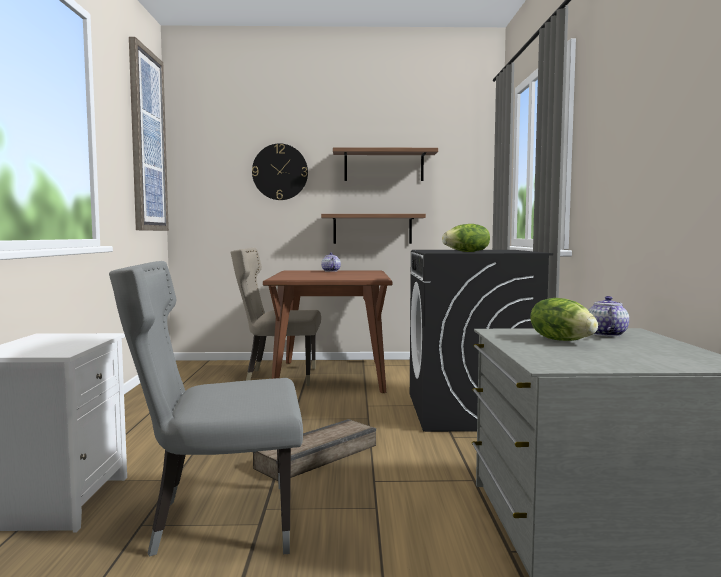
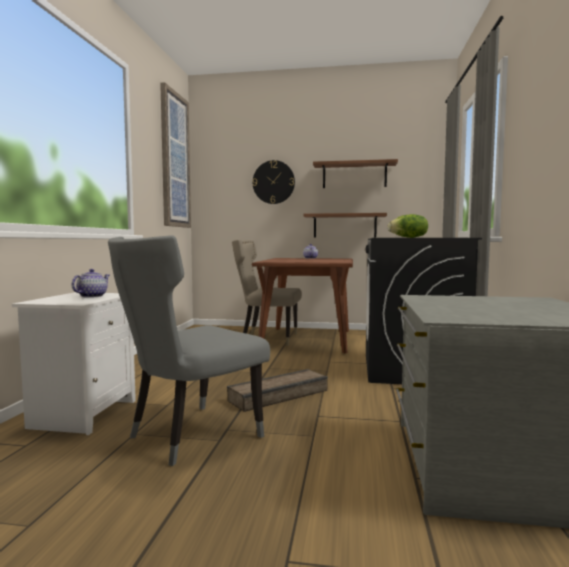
camera: 10 degrees right, 0 degrees up
grey chair [109,261,303,557] -> grey chair turned 45 degrees counterclockwise [108,235,270,466]
lettuce [530,298,598,341] -> none
teapot [588,296,629,337] -> teapot moved to [72,269,109,298]

